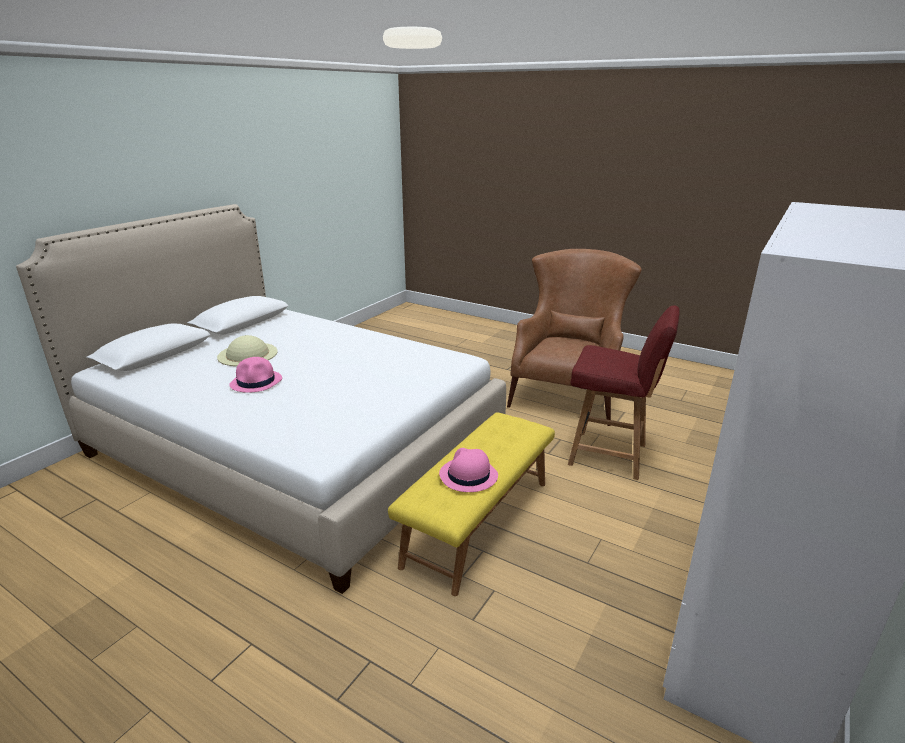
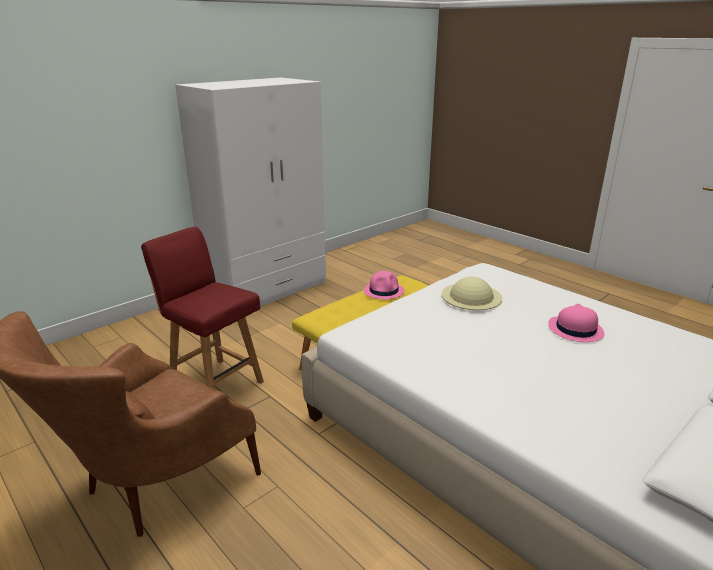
camera: 165 degrees left, 0 degrees up
beige hat [217,335,278,366] -> beige hat moved to [441,277,503,310]

